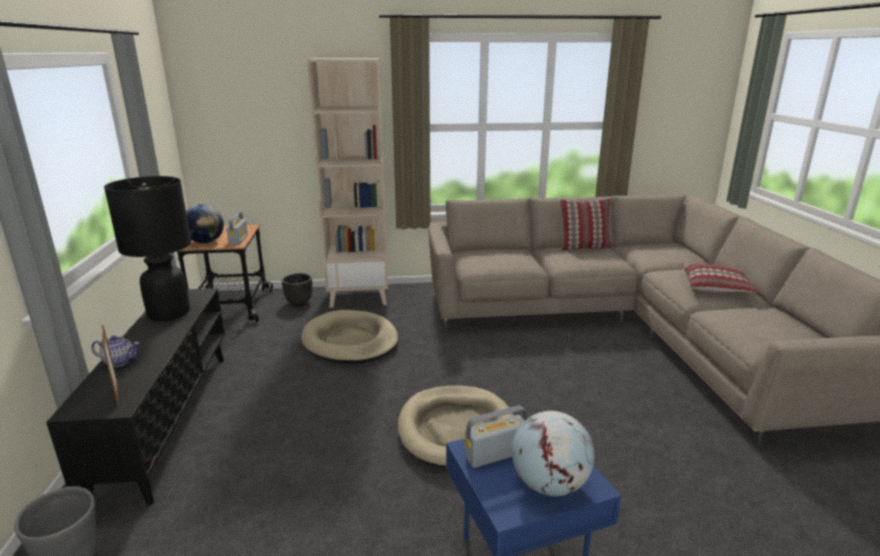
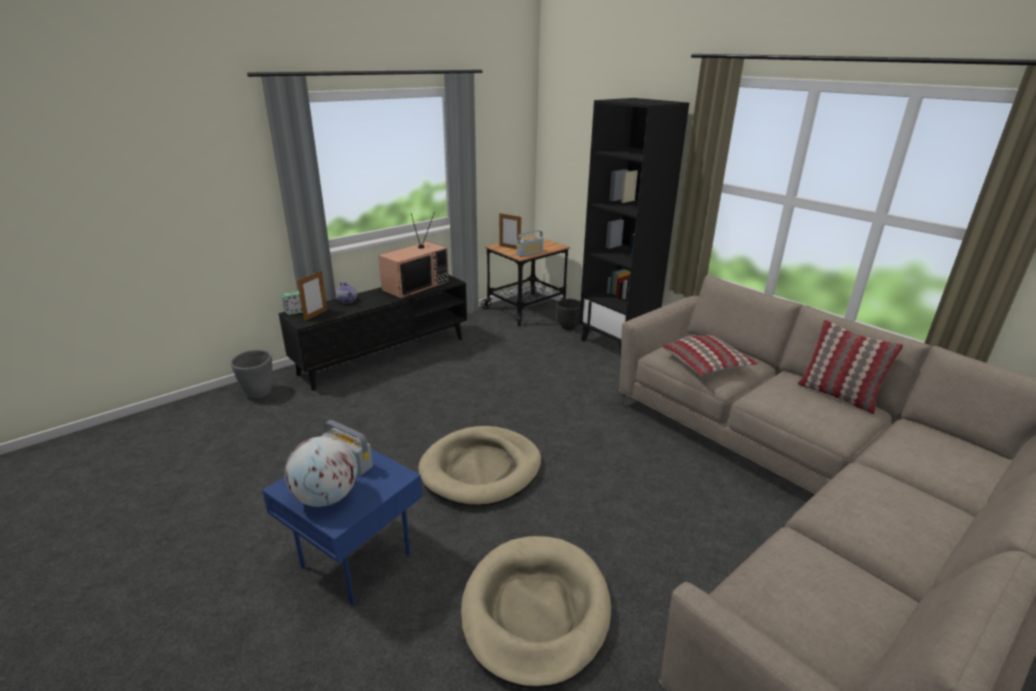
camera: 55 degrees right, 5 degrees up
black table lamp [104,176,191,321] -> television [378,212,449,299]
globe [186,204,224,243] -> picture frame [499,213,521,249]
beige dog bed [301,310,399,363] -> beige dog bed moved to [461,536,611,689]
beige bookcase [307,58,388,308] -> black bookcase [579,98,689,359]
pillow [681,263,759,293] -> pillow moved to [662,335,757,376]
none -> alarm clock [281,291,303,315]

